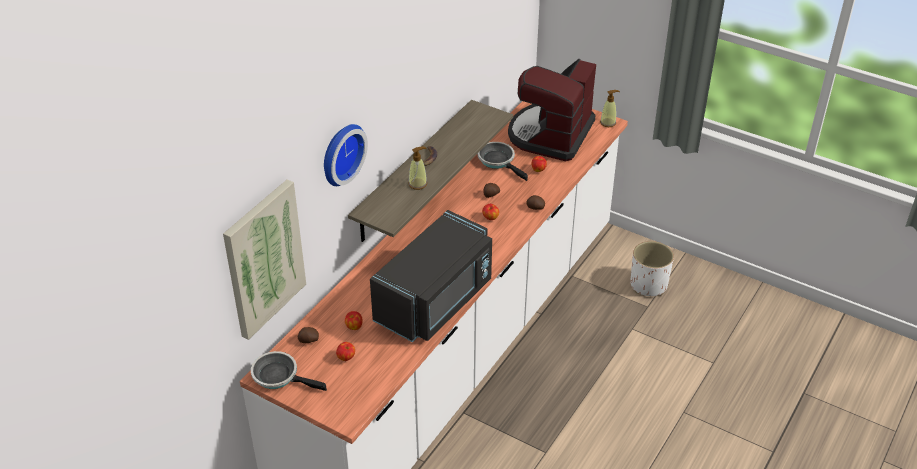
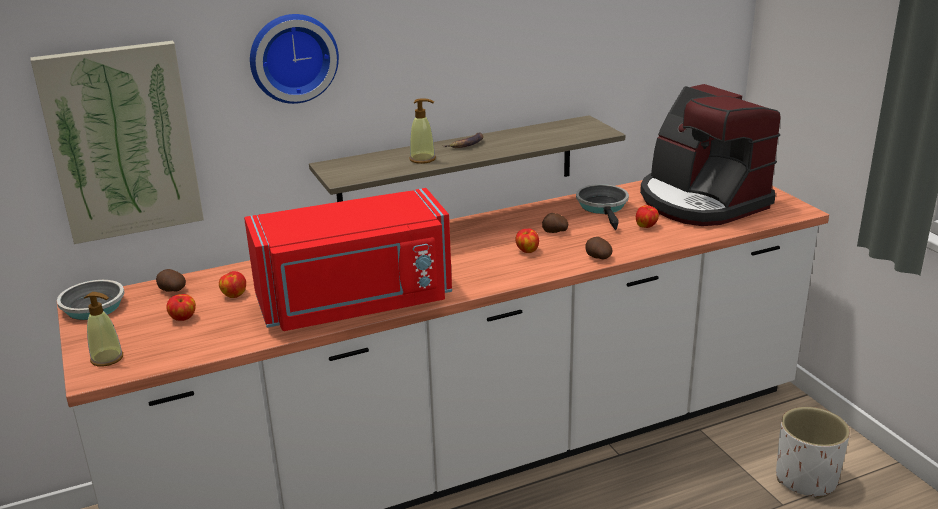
camera: 35 degrees right, 15 degrees down
black microwave [370,210,492,342] -> red microwave [244,188,452,331]
coffee machine [508,59,596,161] -> coffee machine turned 90 degrees counterclockwise [640,84,781,226]
soap dispenser [600,90,620,127] -> soap dispenser moved to [84,292,123,367]

